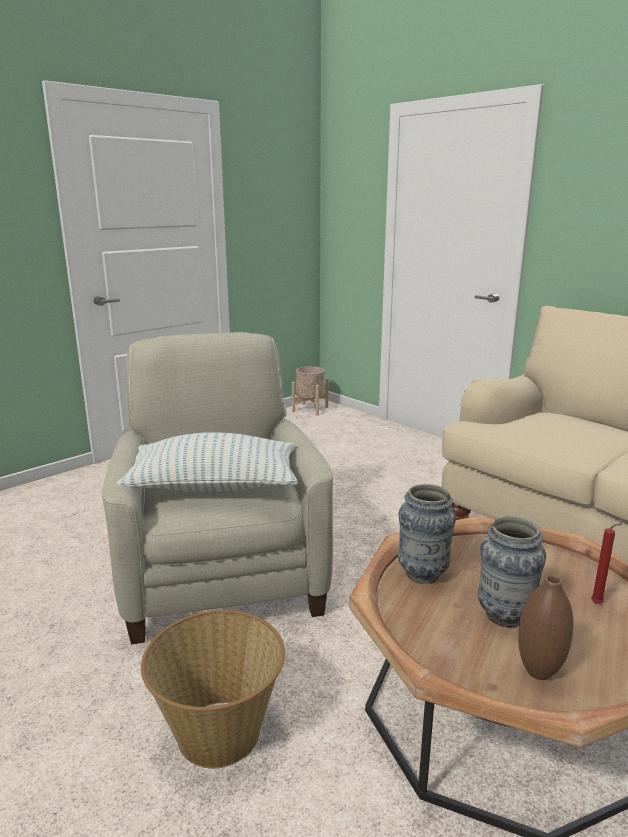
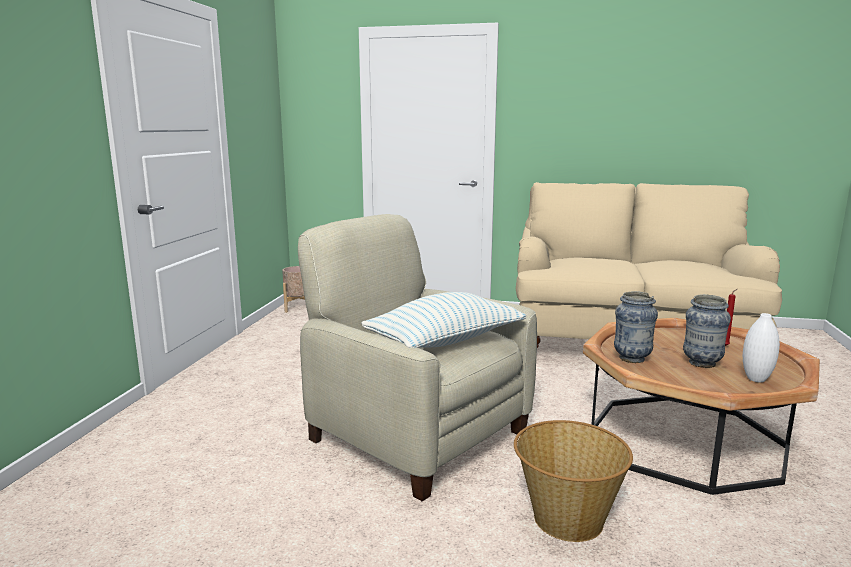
camera: 35 degrees left, 5 degrees down
brown vase [518,575,574,680] -> white vase [743,313,780,382]

